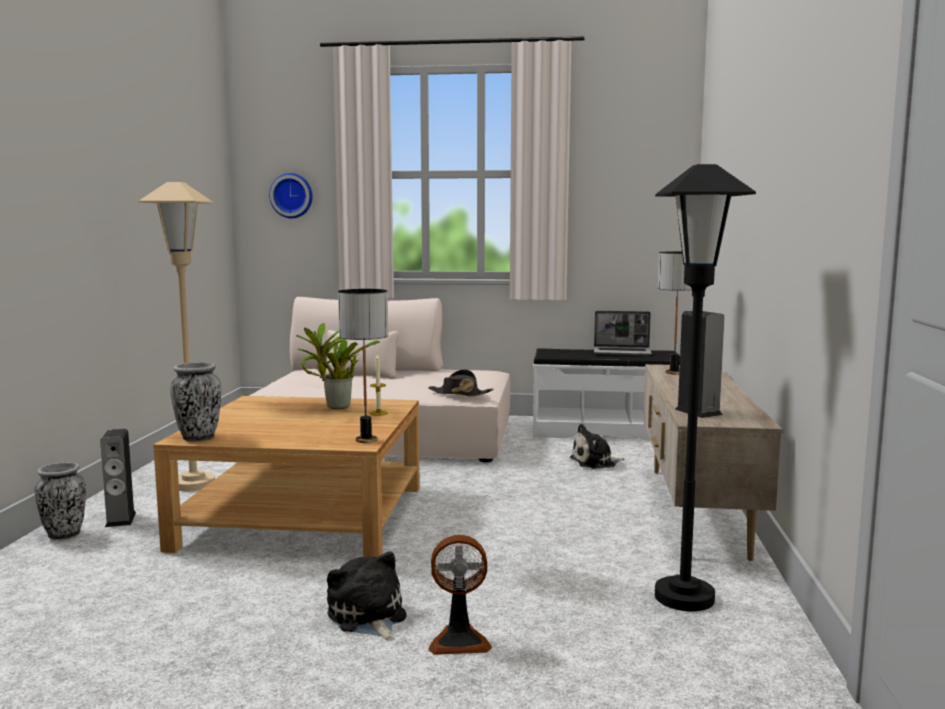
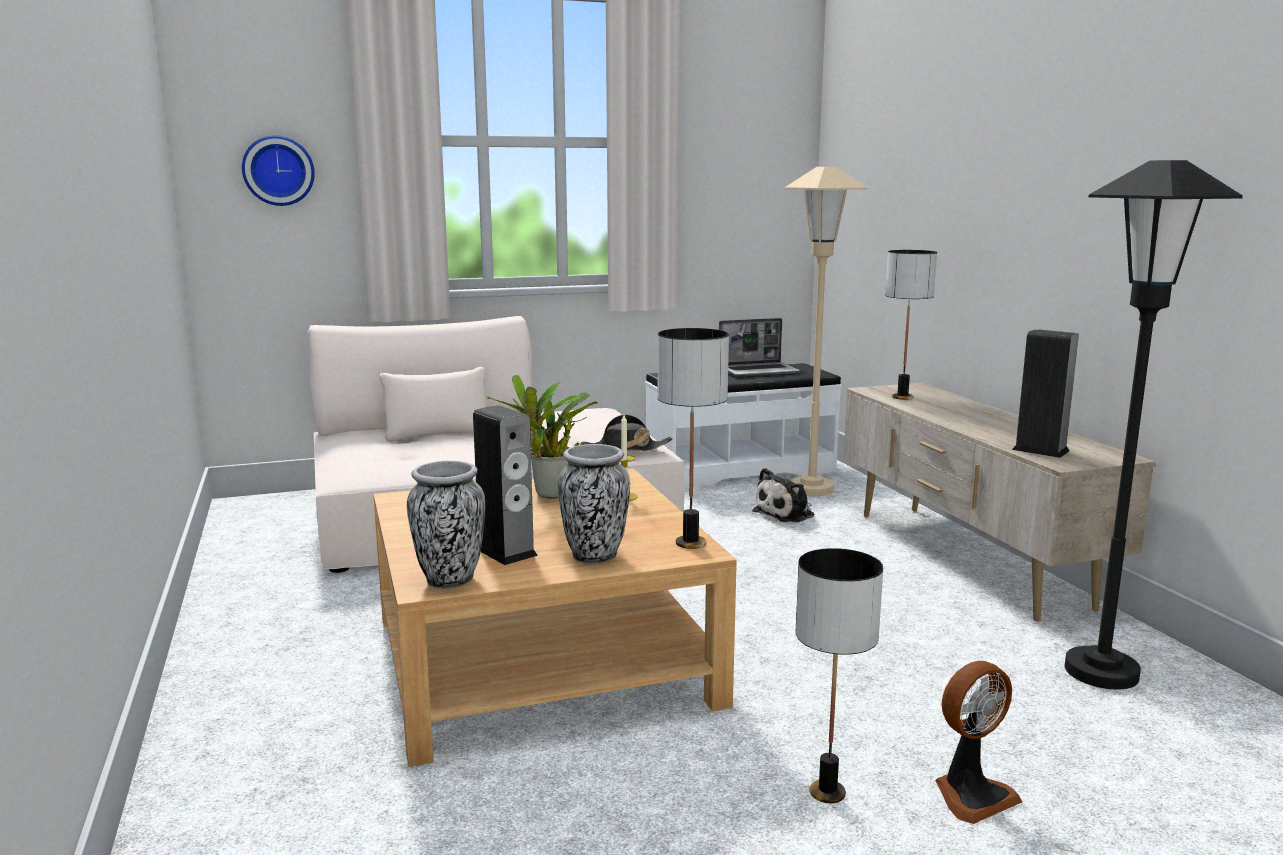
camera: 25 degrees left, 5 degrees up
vase [34,462,86,540] -> vase moved to [558,444,630,564]
speaker [100,429,136,527] -> speaker moved to [473,405,538,565]
beige floor lamp [139,182,215,491] -> beige floor lamp moved to [785,167,867,496]
plush toy [327,551,406,641] -> table lamp [796,548,883,803]

